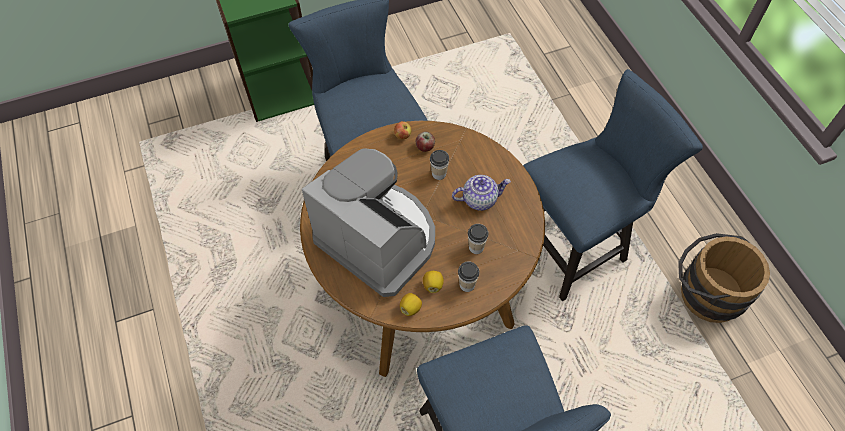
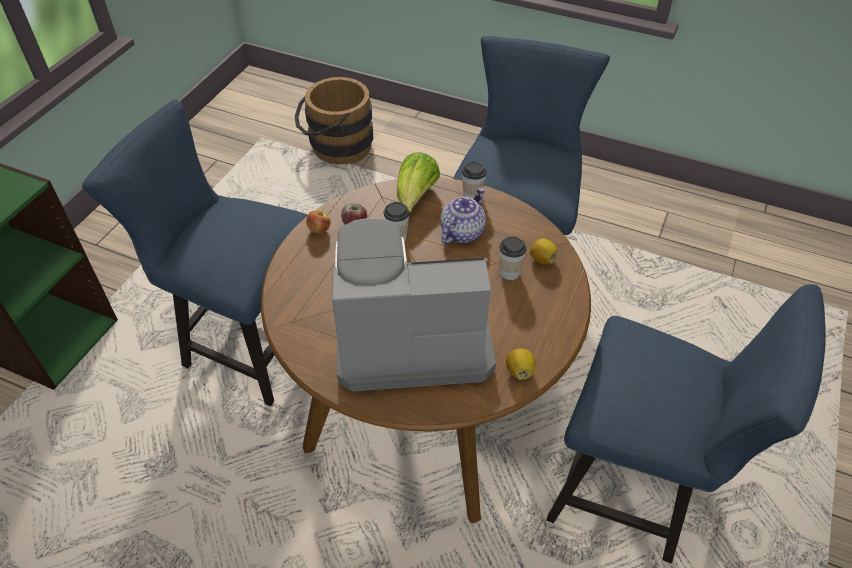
camera: 45 degrees left, 10 degrees down
lemon [423,271,444,293] -> lemon moved to [530,239,558,265]
cup [458,261,480,292] -> cup moved to [462,162,486,199]
brown bucket [678,233,770,323] -> brown bucket moved to [295,77,373,165]
none -> lettuce [397,152,440,212]

